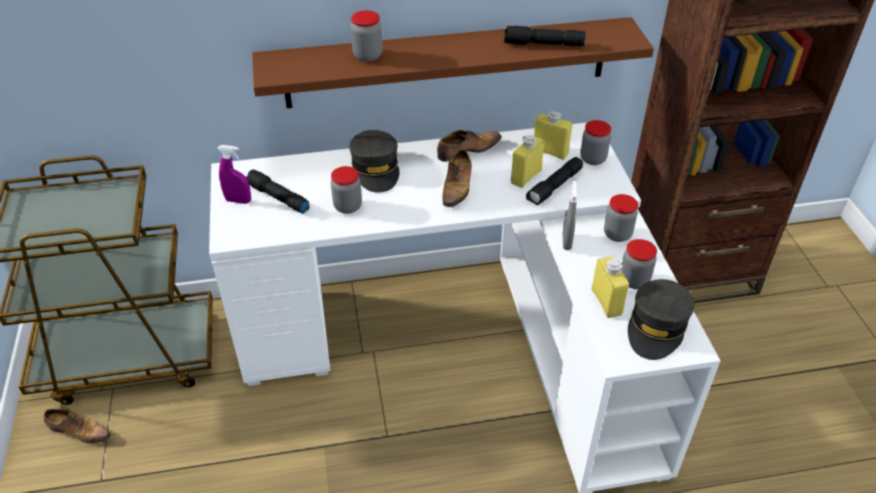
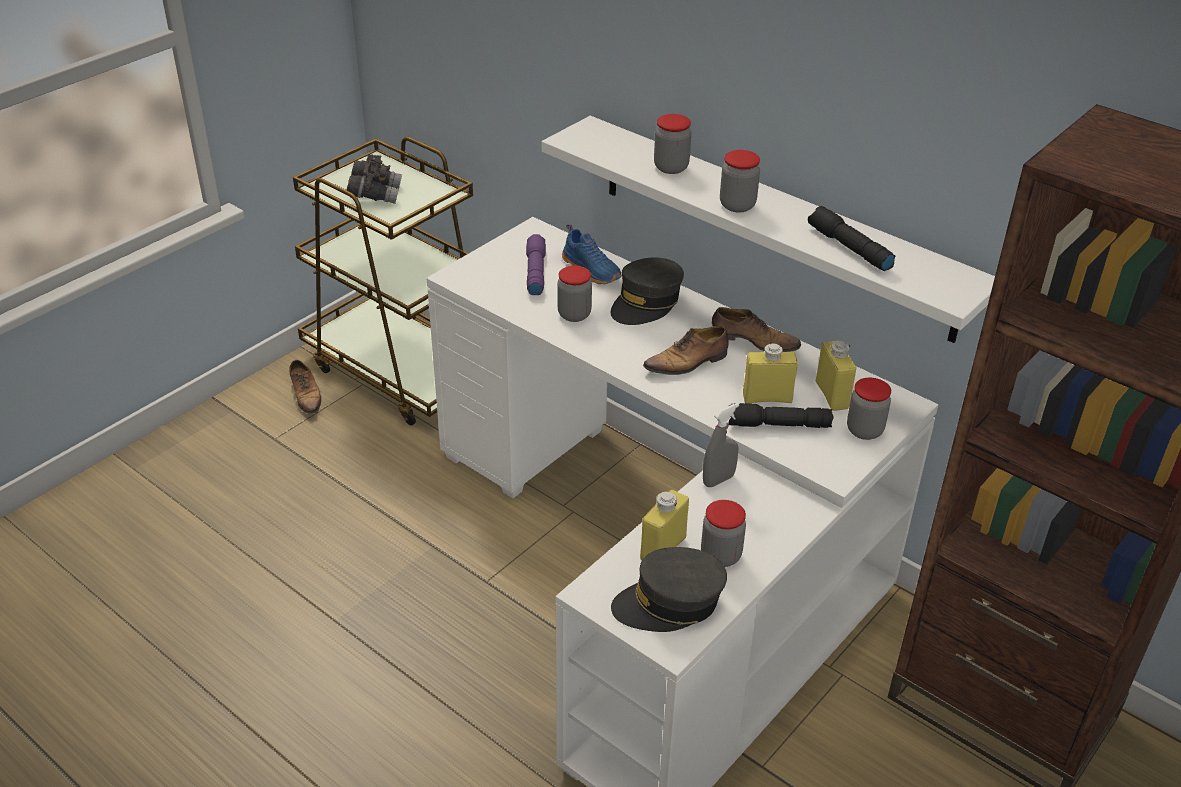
camera: 50 degrees right, 5 degrees down
purple spray bottle [217,145,251,204] -> none
black flashlight [246,170,310,213] -> purple flashlight [526,234,546,295]
brown shelf [252,17,654,108] -> white shelf [541,116,995,343]
jar [604,194,638,242] -> jar moved to [720,150,760,213]
none -> grey binoculars [347,154,402,204]
none -> blue shoe [562,224,622,284]

